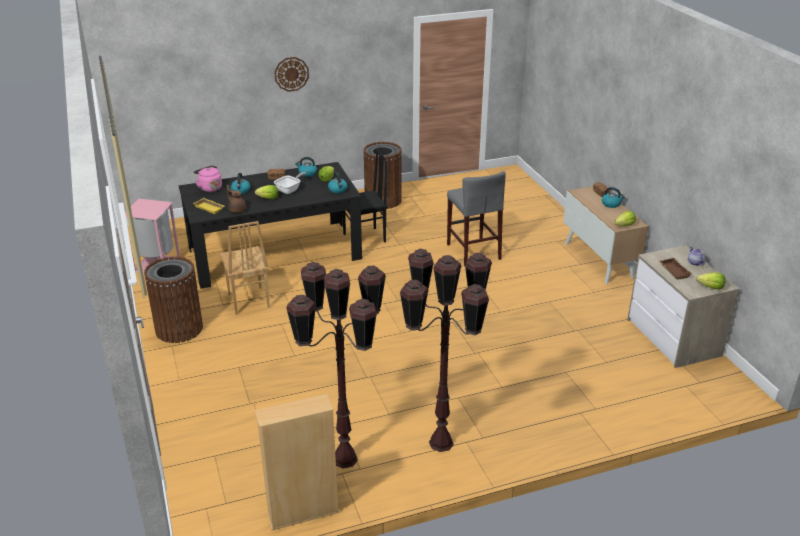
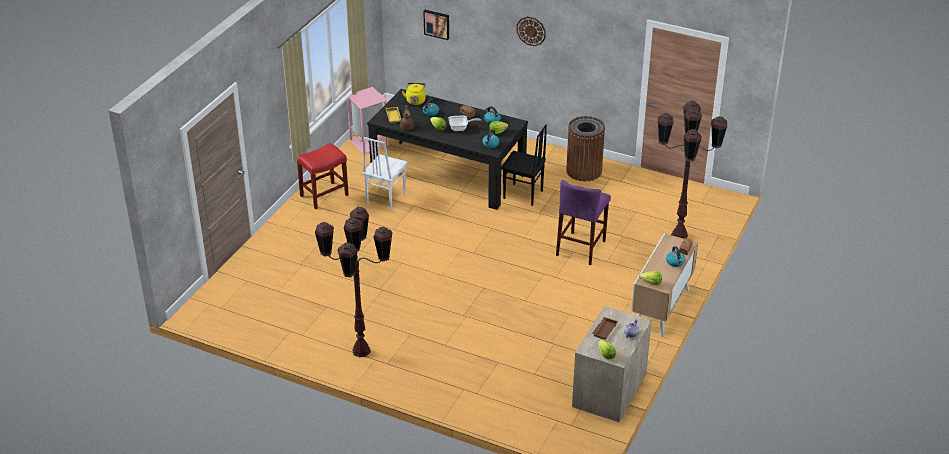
camera: 45 degrees right, 5 degrees up
brown trash can [144,256,203,343] -> red stool [297,143,349,209]
pink kettle [194,165,222,192] -> yellow kettle [402,83,426,105]
brown chair [220,221,270,315] -> white chair [362,137,408,211]
beige bookcase [255,394,340,530] -> none
brown floor lamp [286,262,386,469] -> brown floor lamp moved to [657,101,727,239]
grey stool [447,171,506,266] -> purple stool [556,180,611,265]
none -> picture [423,10,449,40]

